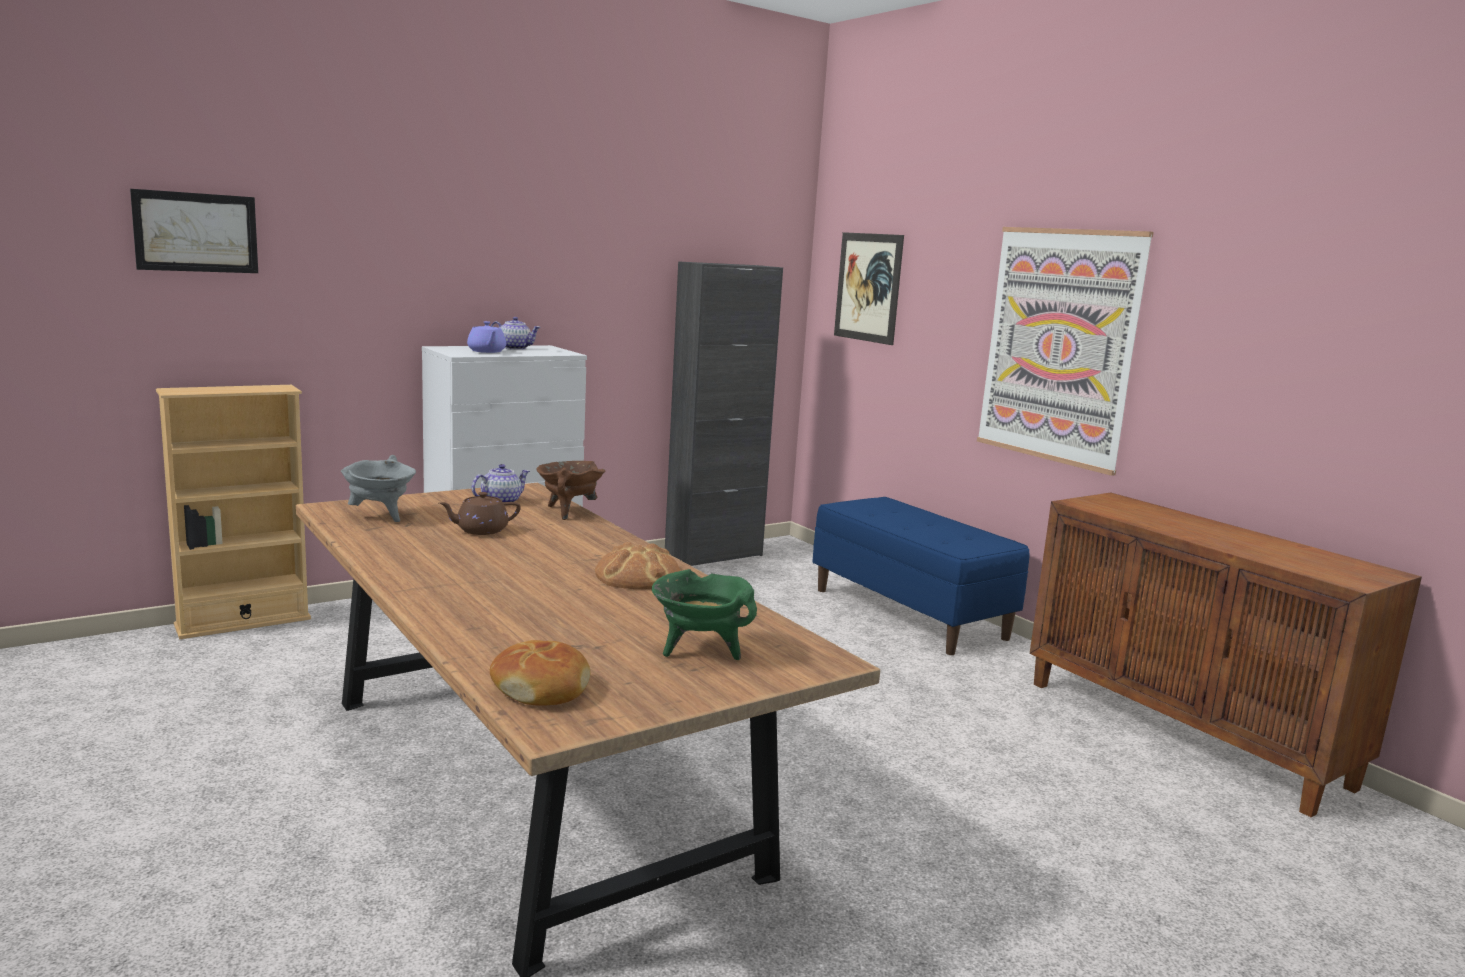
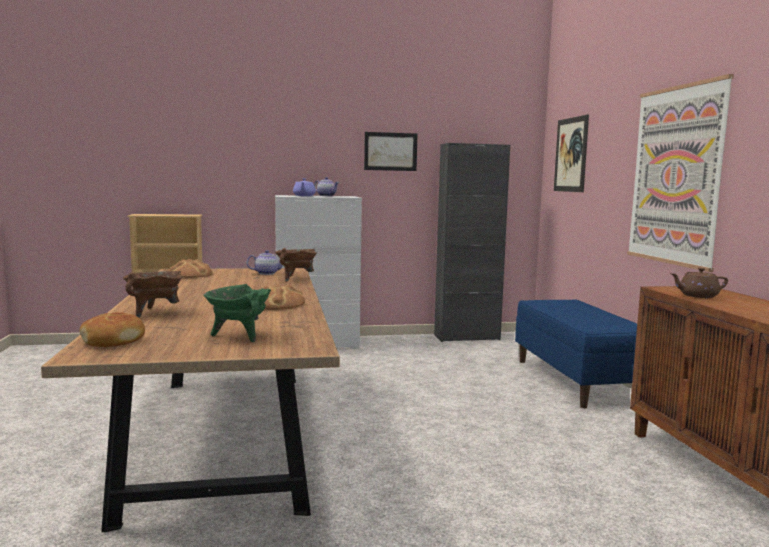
camera: 25 degrees right, 5 degrees down
picture [130,189,258,273] -> picture moved to [364,132,418,171]
grey cooking pot [341,455,416,522] -> bread [169,259,213,278]
brown teapot [439,492,521,535] -> brown teapot moved to [670,268,728,298]
none -> brown cooking pot [123,271,182,318]

